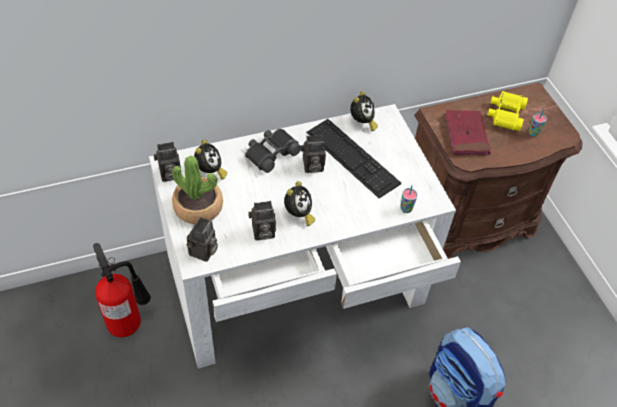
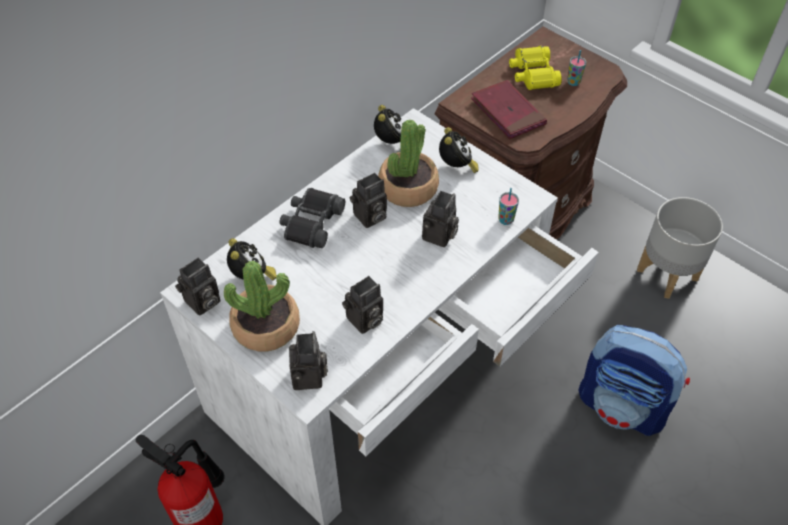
camera: 25 degrees left, 0 degrees up
alarm clock [284,181,315,226] -> alarm clock moved to [439,127,479,173]
keyboard [306,119,401,199] -> potted plant [378,120,439,207]
none -> camera [422,191,459,247]
none -> grey planter [637,197,723,299]

